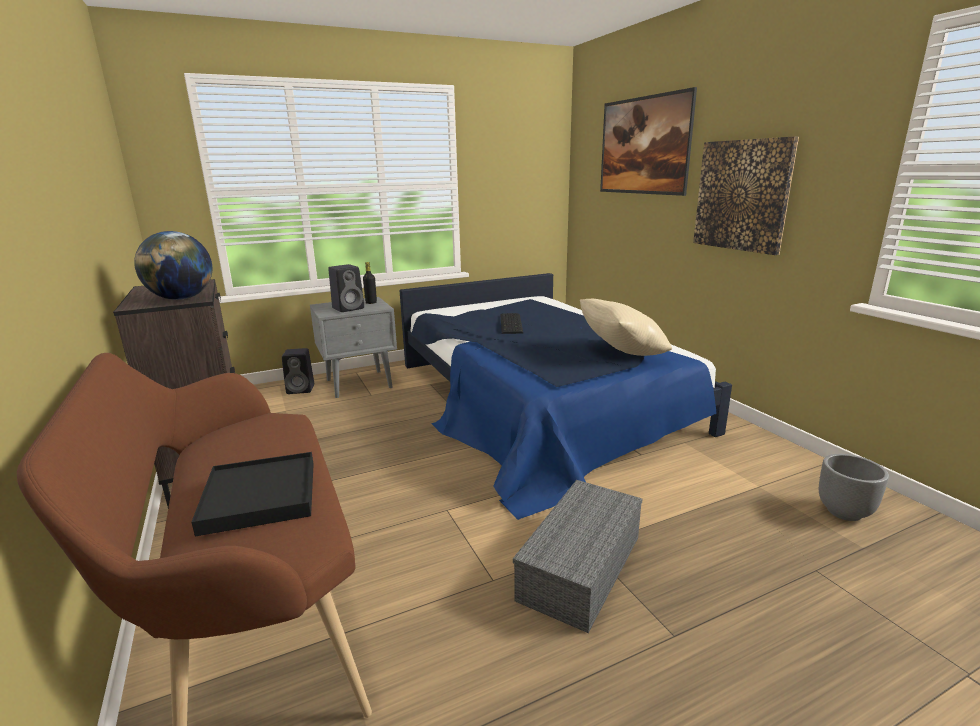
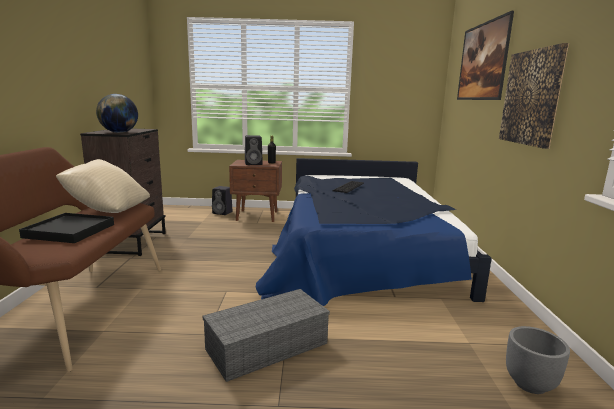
camera: 25 degrees right, 5 degrees down
grey nightstand [310,297,397,398] -> brown nightstand [229,160,282,222]
beige pillow [580,299,672,356] -> beige pillow moved to [56,159,150,213]

